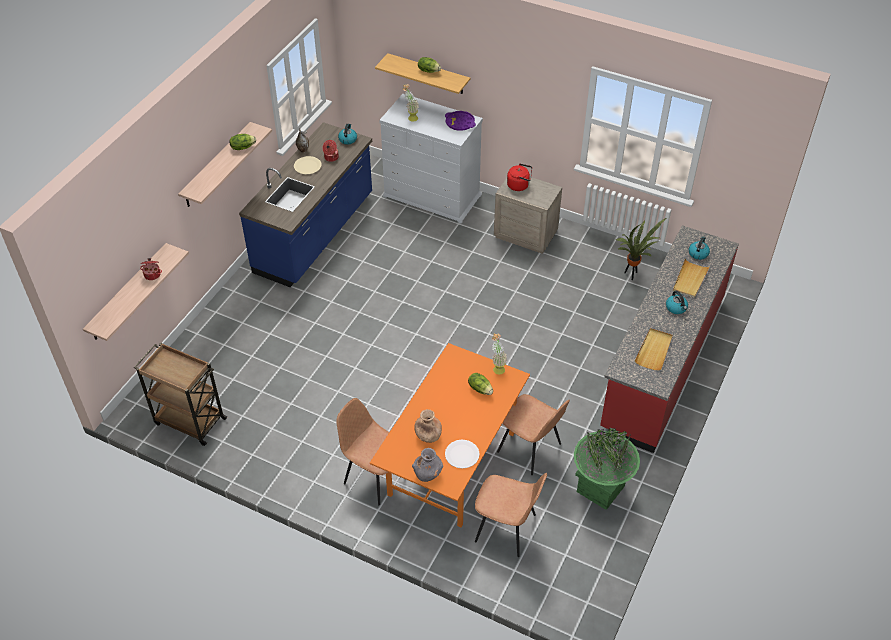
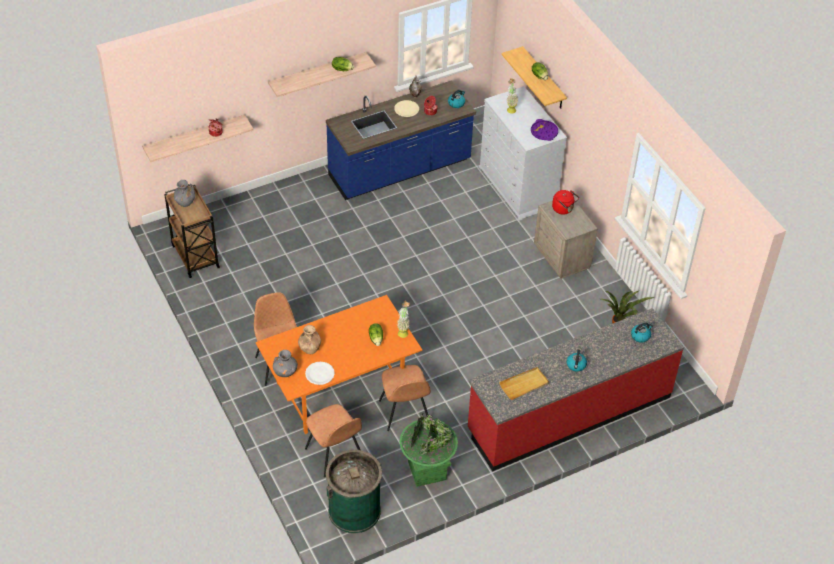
camera: 35 degrees right, 0 degrees up
beige tray [673,258,710,298] -> none
none -> grey vase [174,180,195,207]
none -> green trash can [326,450,382,533]

